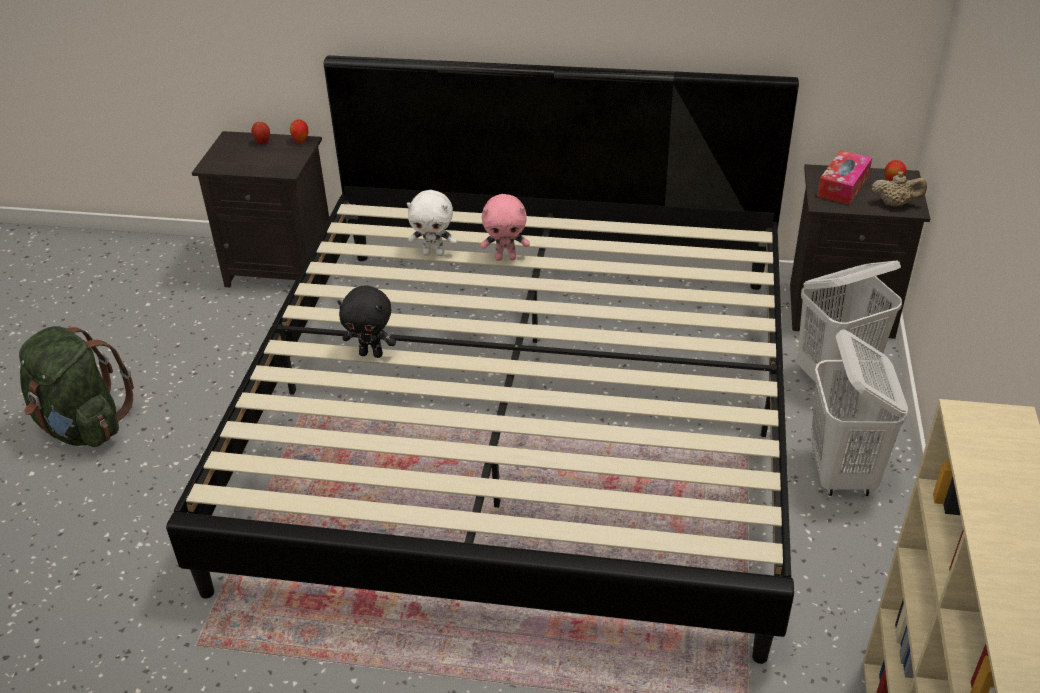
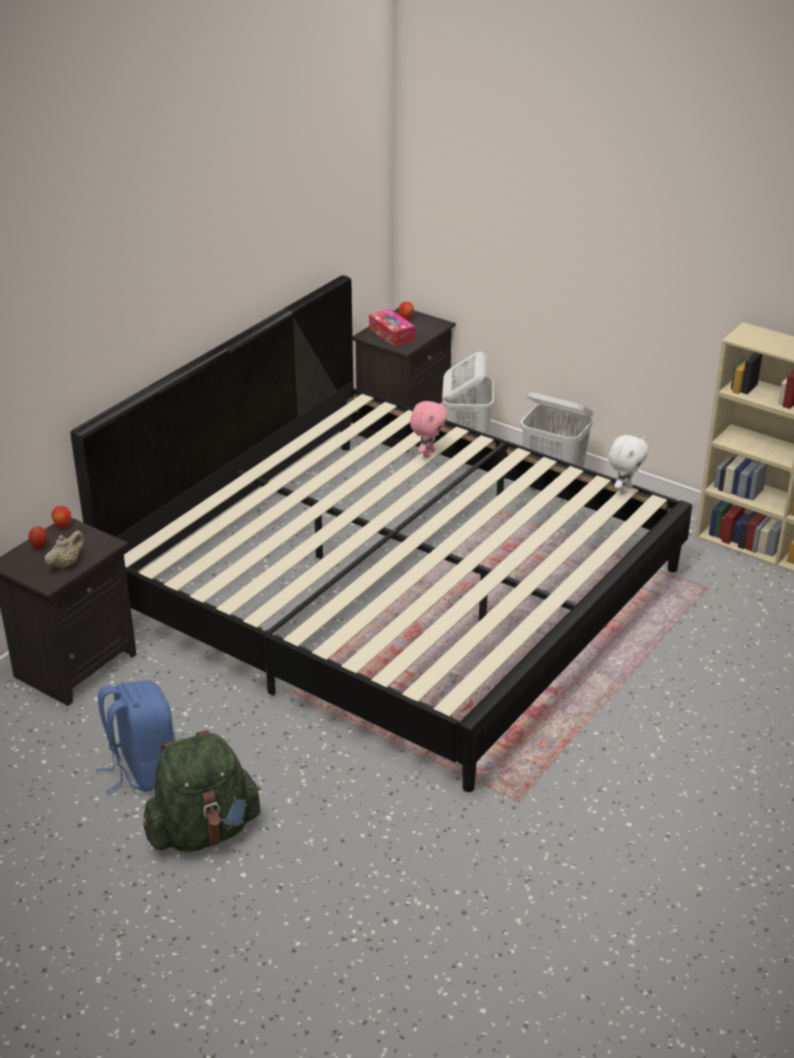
camera: 65 degrees left, 5 degrees down
black plush toy [337,285,396,358] -> none
white plush toy [407,190,457,256] -> white plush toy moved to [608,435,648,494]
pink plush toy [481,194,530,261] -> pink plush toy moved to [410,401,448,458]
beige teapot [872,171,927,206] -> beige teapot moved to [45,530,85,569]
none -> blue backpack [96,680,176,793]

